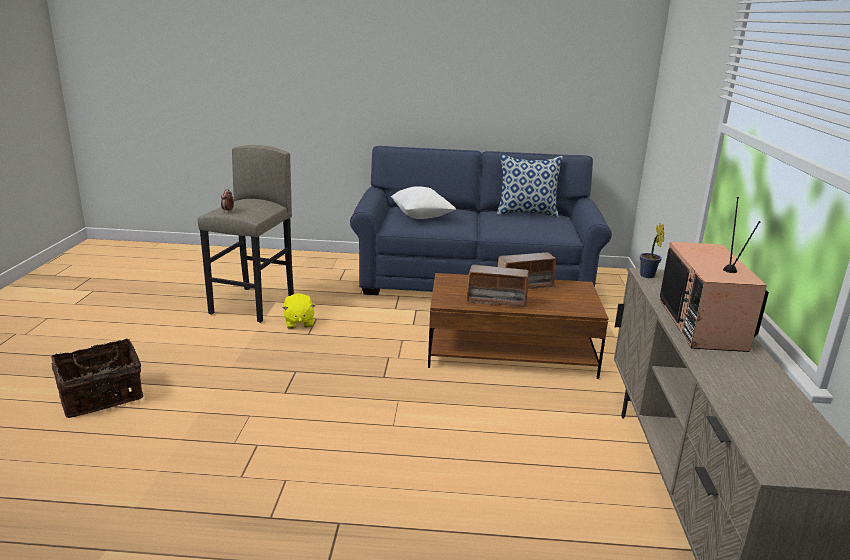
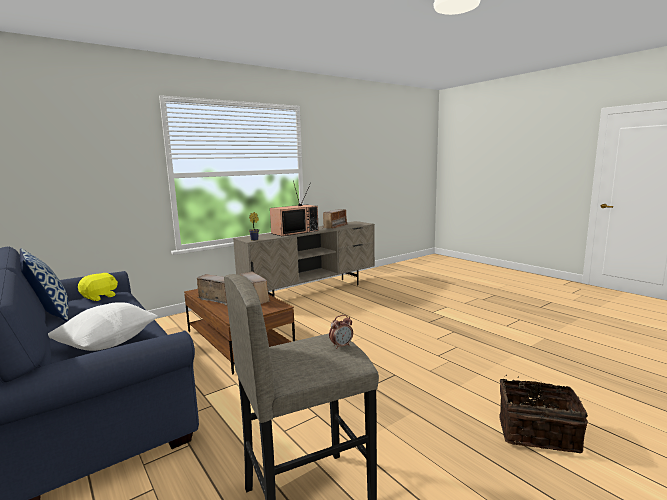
camera: 130 degrees left, 10 degrees down
yellow plush toy [282,294,316,329] -> yellow plush toy moved to [78,273,118,301]
none -> radio [322,209,348,229]

